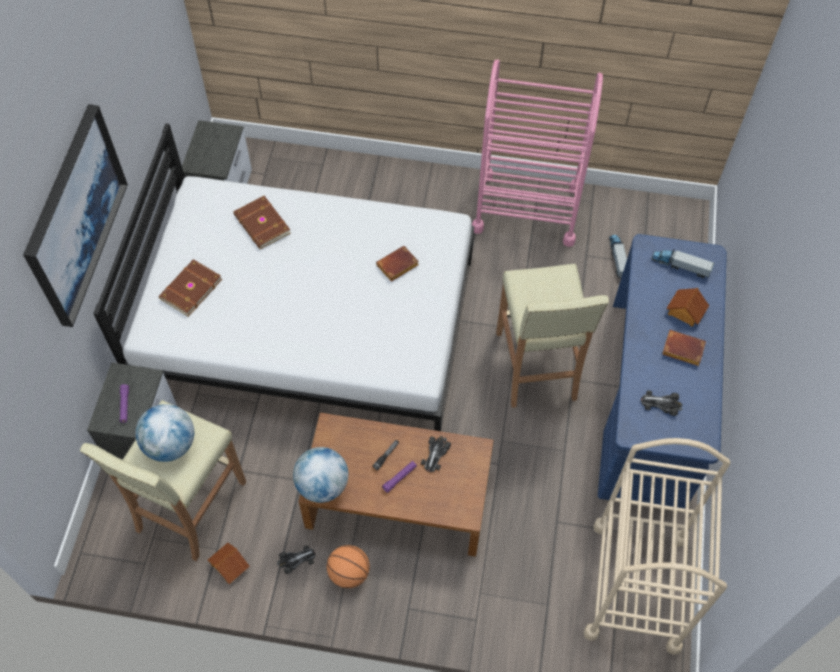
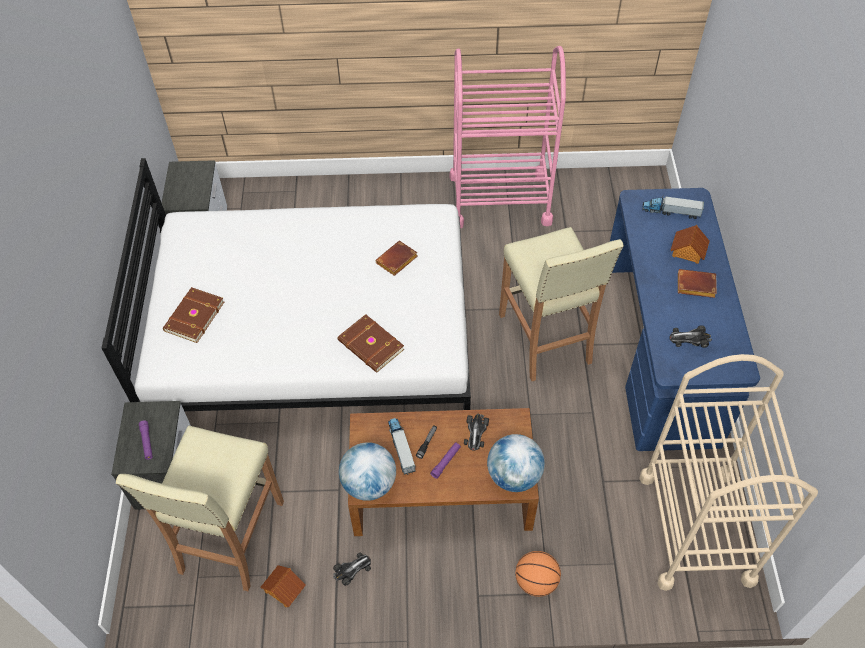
camera: 10 degrees left, 5 degrees down
picture [23,104,128,327] -> none
globe [135,404,194,462] -> globe moved to [487,434,545,492]
brown book [233,196,291,249] -> brown book moved to [337,314,404,373]
basketball [327,545,370,588] -> basketball moved to [515,551,561,597]
toy truck [609,235,627,279] -> toy truck moved to [388,418,415,475]

